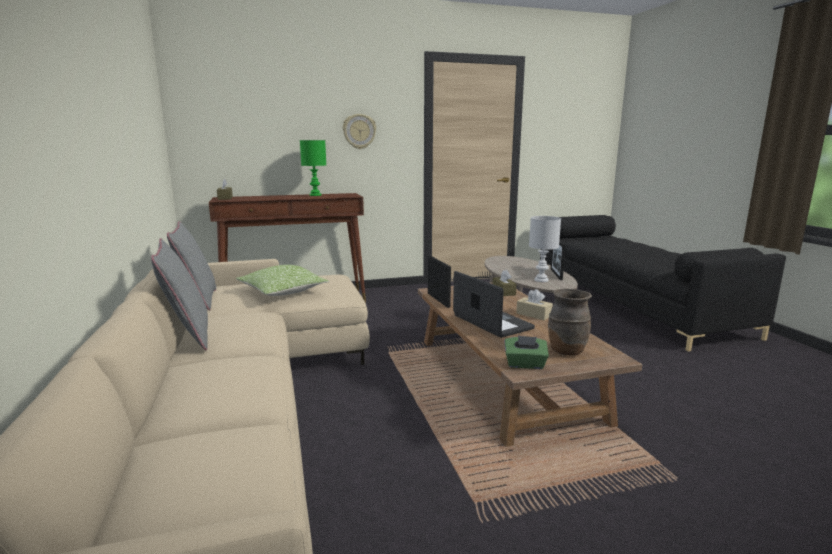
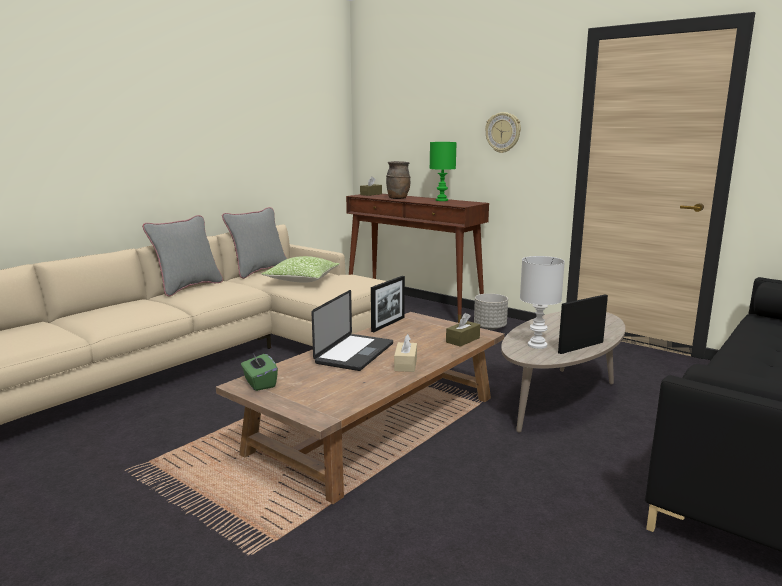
camera: 55 degrees right, 0 degrees up
brown vase [548,289,592,356] -> brown vase moved to [386,161,410,199]
none -> grey planter [474,294,508,330]

